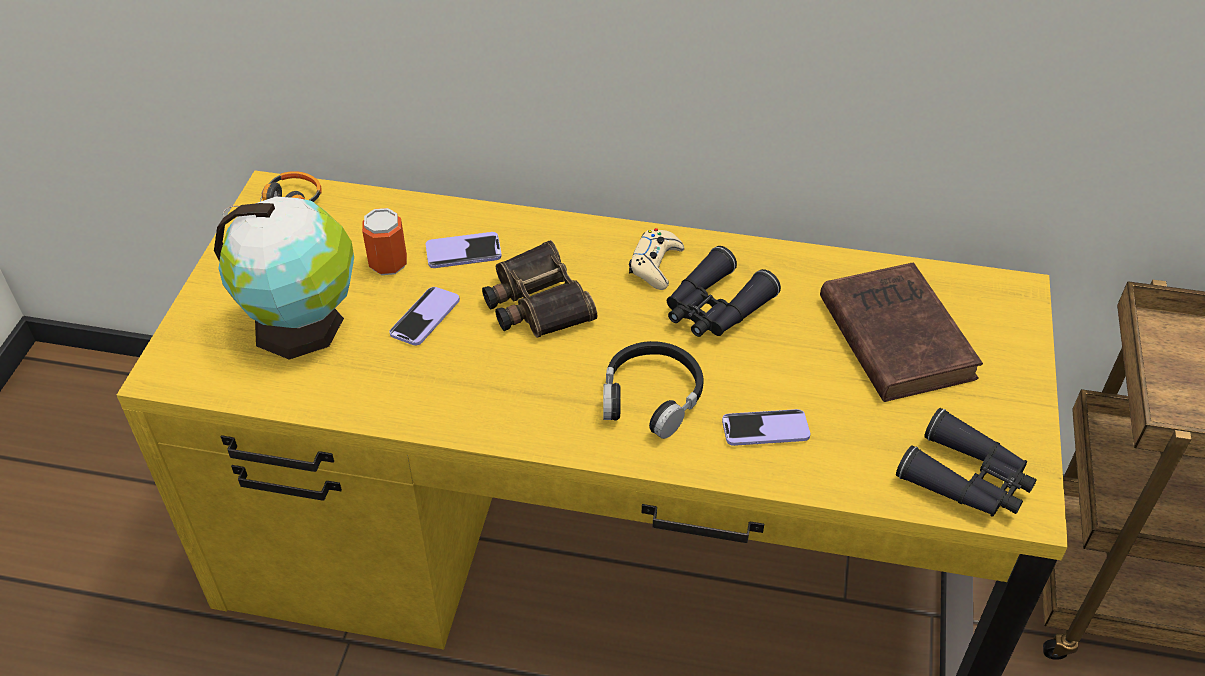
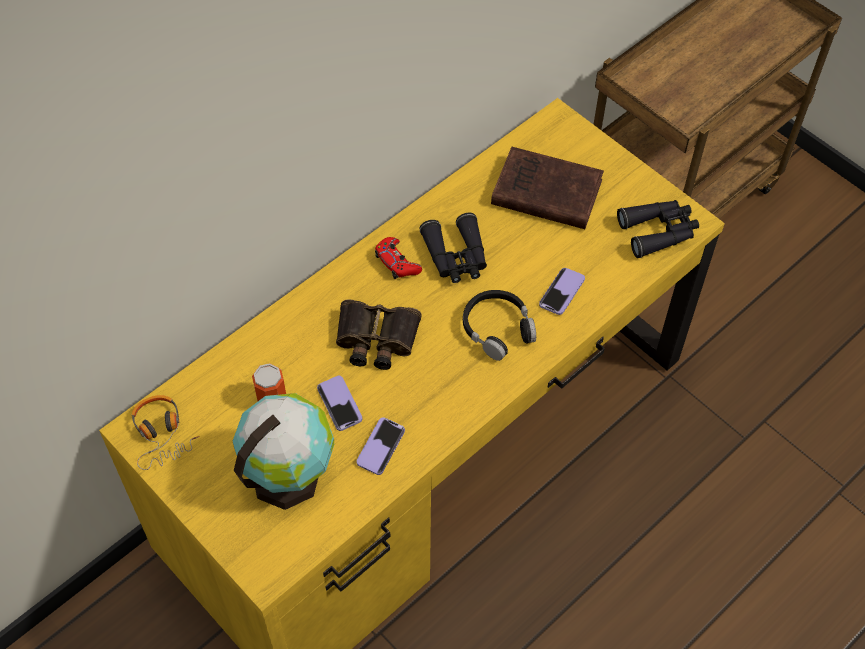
camera: 55 degrees left, 10 degrees up
phone [426,232,502,268] -> phone moved to [356,417,405,475]
beige game controller [629,228,684,290] -> red game controller [375,237,422,280]

